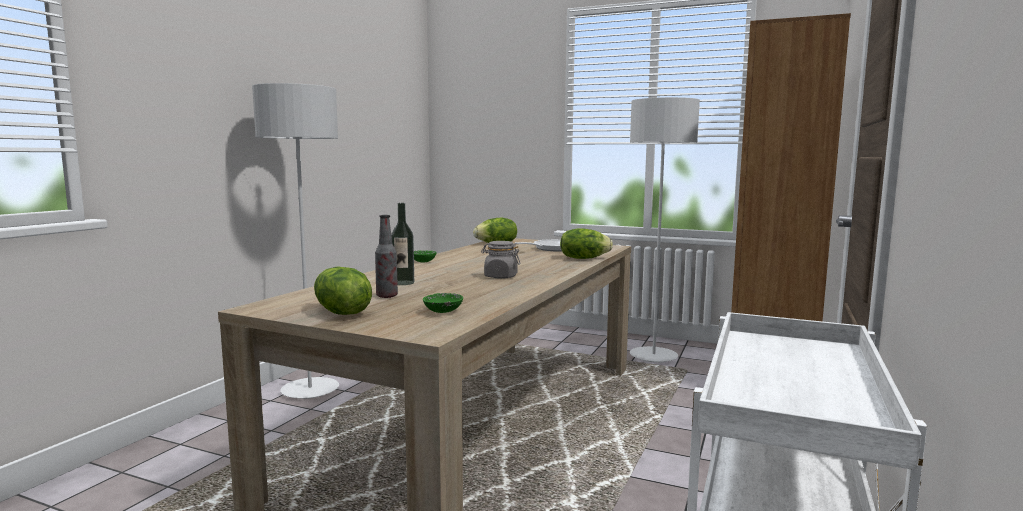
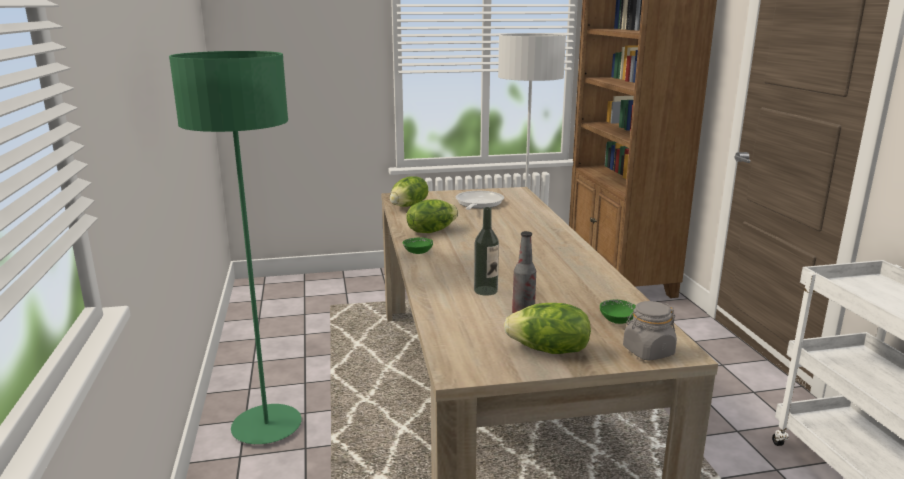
camera: 35 degrees left, 10 degrees up
grey floor lamp [252,83,339,399] -> green floor lamp [169,51,302,444]
grey jar [481,241,520,279] -> grey jar moved to [623,301,677,361]
lettuce [560,228,613,259] -> lettuce moved to [406,199,458,233]

